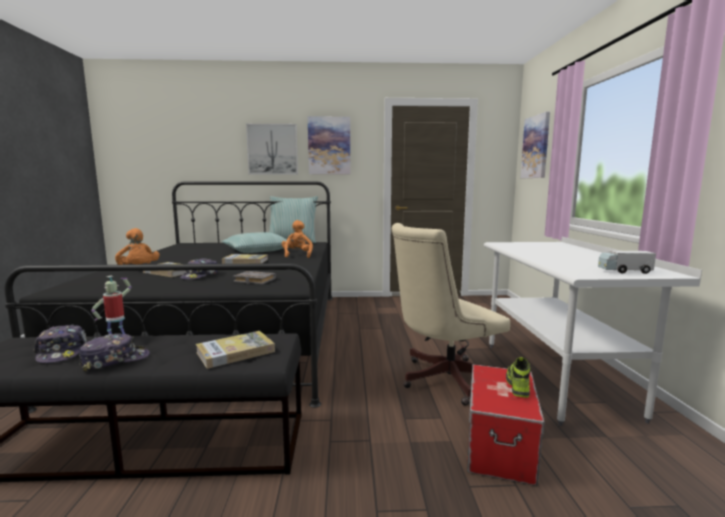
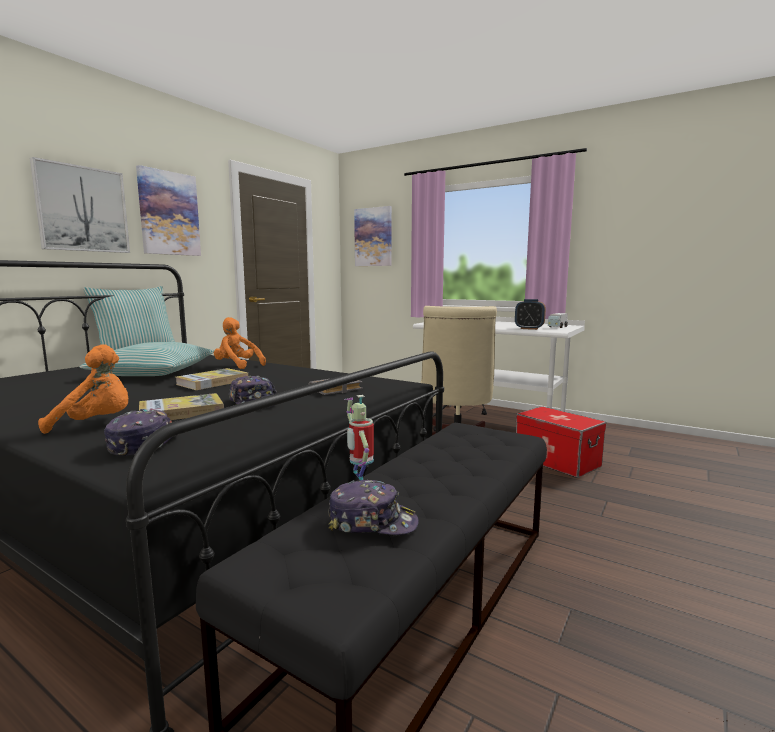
camera: 55 degrees left, 0 degrees up
cap [79,333,150,372] -> cap moved to [104,409,179,456]
book [196,331,275,369] -> none
shoe [506,357,530,398] -> none
none -> alarm clock [515,299,546,330]

